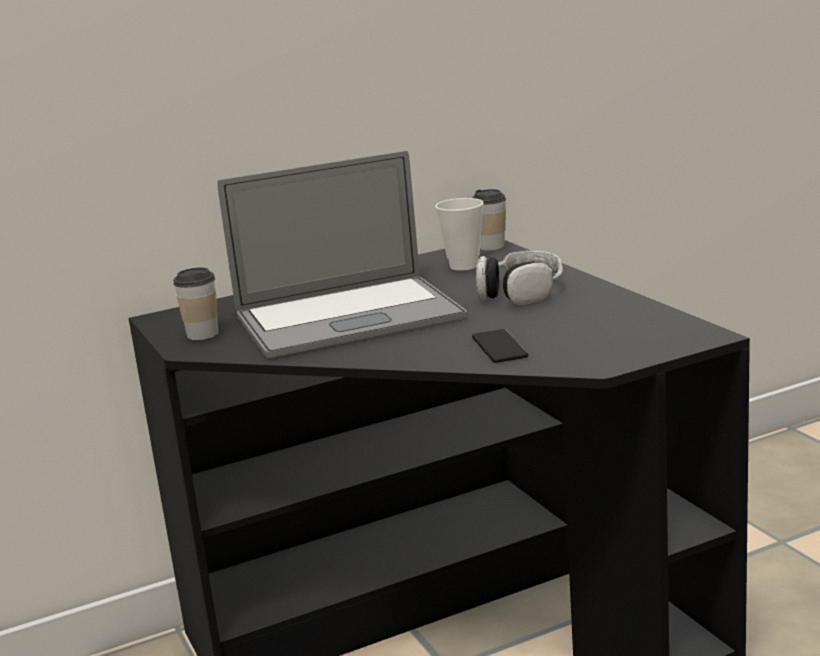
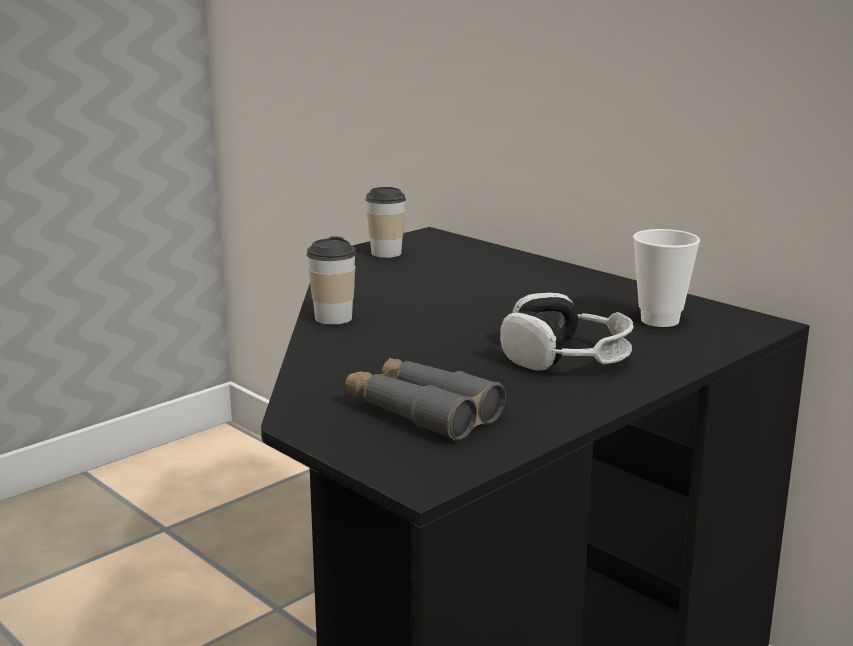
camera: 70 degrees right, 0 degrees up
laptop [217,151,467,359] -> none
cup [472,189,506,251] -> cup moved to [307,236,356,325]
phone [472,329,528,363] -> none
none -> grey binoculars [345,358,506,441]

